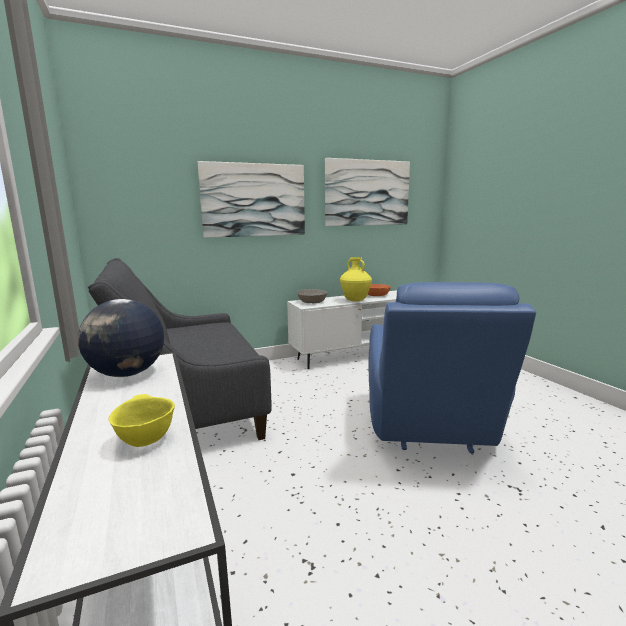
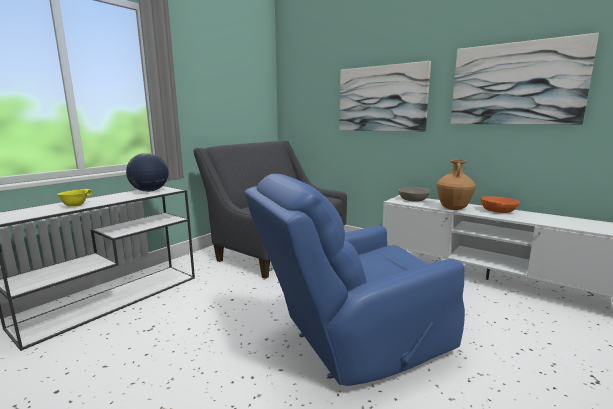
camera: 60 degrees right, 0 degrees up
yellow vase [340,257,372,302] -> brown vase [437,160,476,210]

